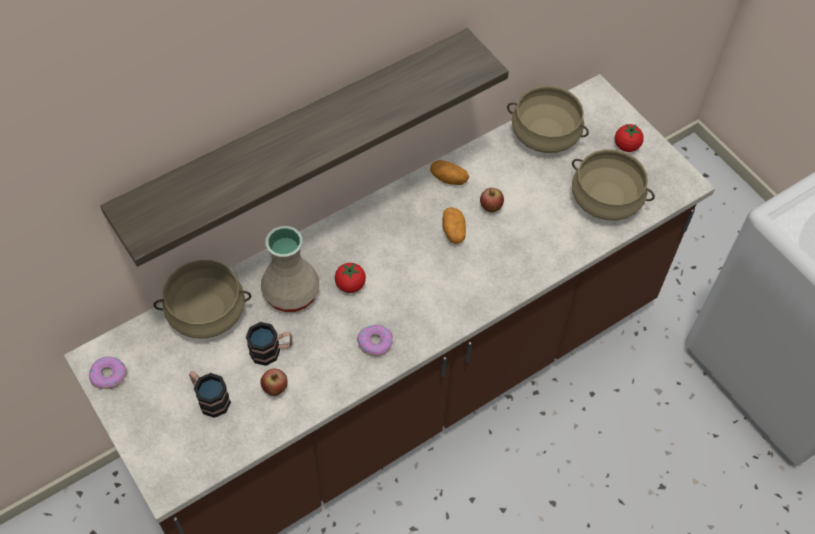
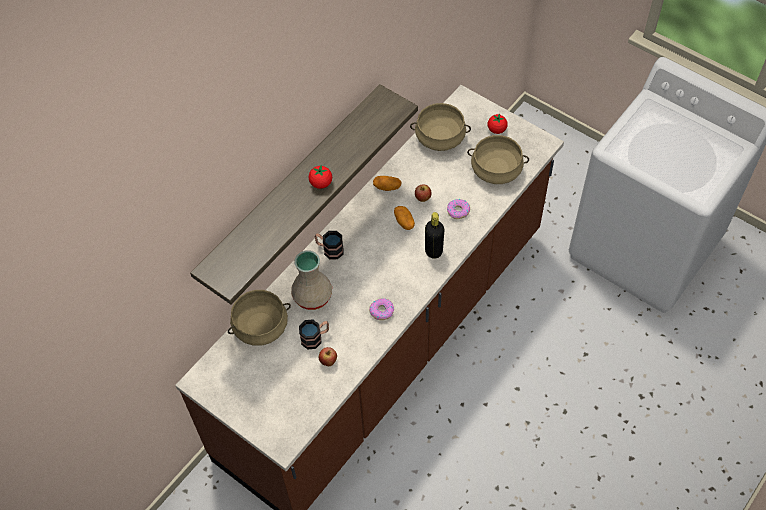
camera: 15 degrees left, 0 degrees up
donut [89,357,127,389] -> donut moved to [447,199,470,219]
mug [189,371,231,418] -> mug moved to [315,231,344,259]
tomato [335,263,366,293] -> tomato moved to [309,165,332,189]
none -> black bottle [425,212,444,259]

